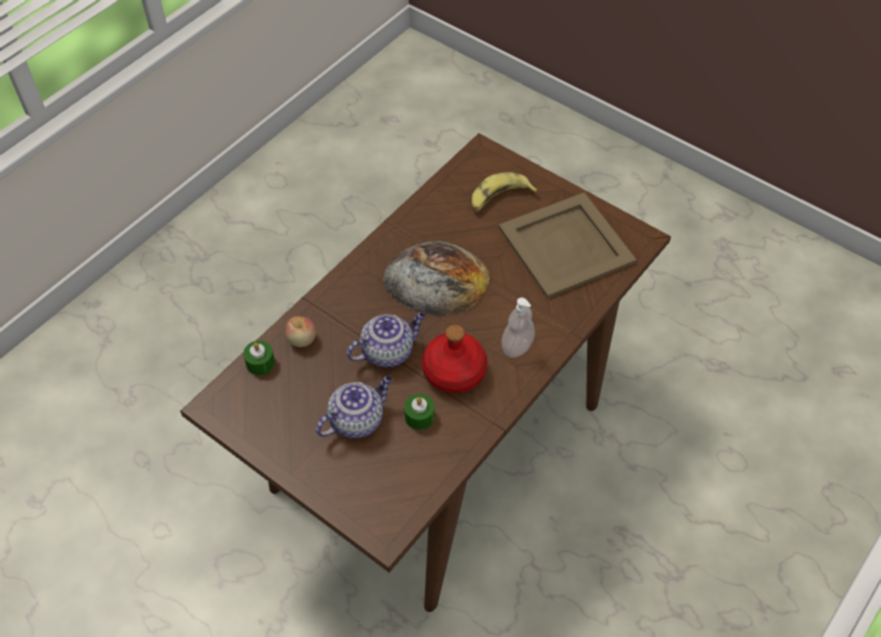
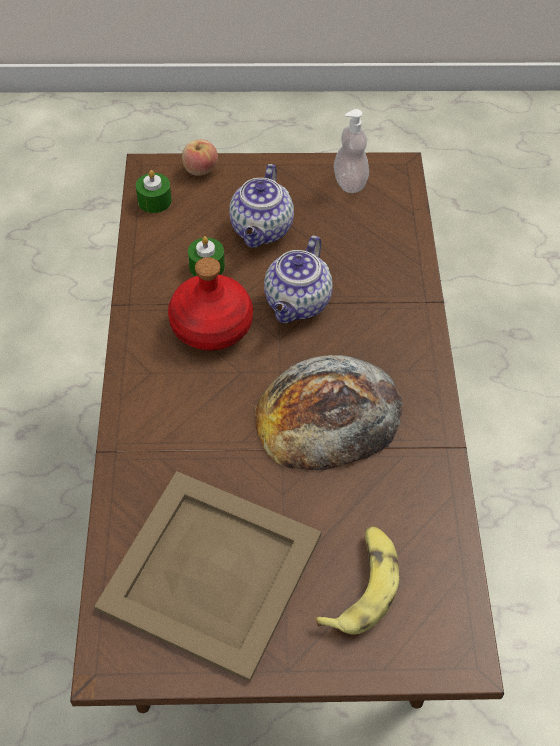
camera: 140 degrees right, 0 degrees up
green candle [243,341,275,375] -> green candle moved to [136,170,172,213]
apple [285,316,316,347] -> apple moved to [182,139,218,176]
soap dispenser [501,298,535,358] -> soap dispenser moved to [334,109,369,193]

